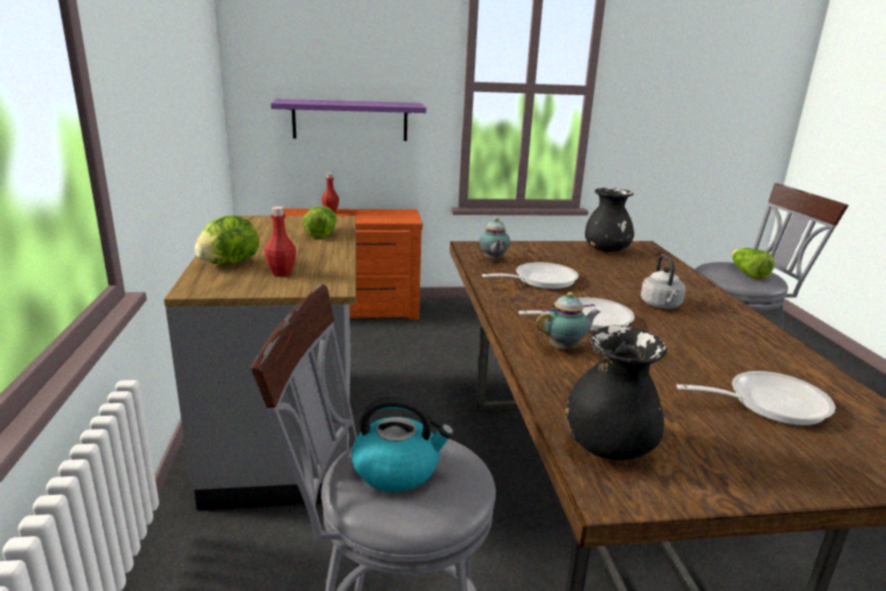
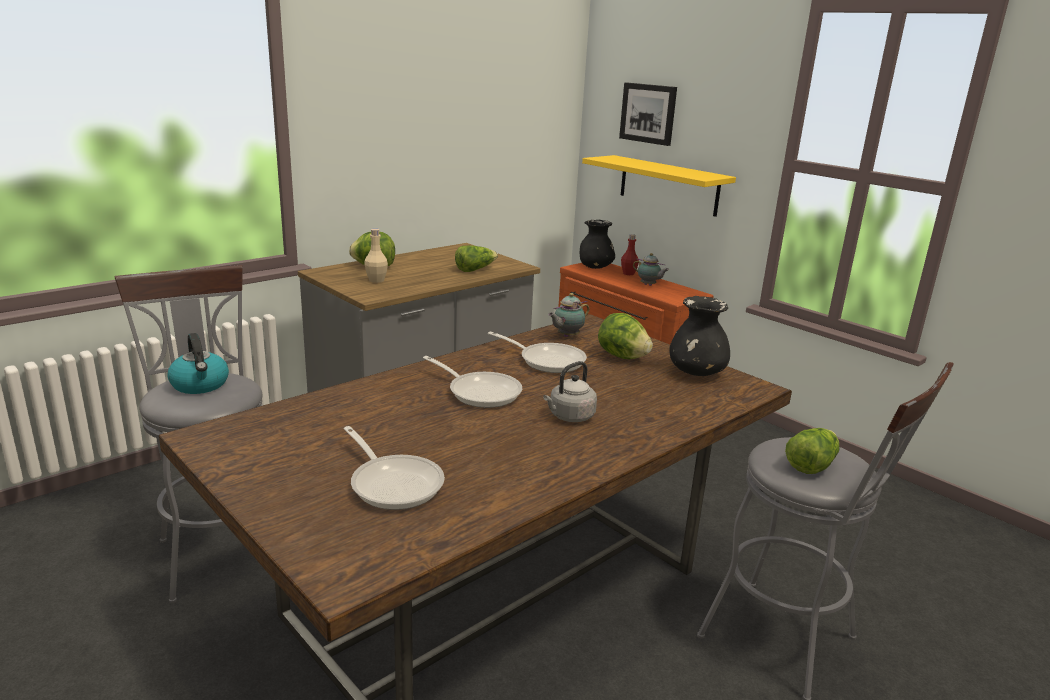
camera: 55 degrees right, 0 degrees up
red bottle [264,206,296,277] -> beige bottle [364,229,388,283]
purple shelf [271,99,426,141] -> yellow shelf [582,155,736,217]
teapot [536,292,600,350] -> teapot moved to [633,253,669,286]
black vase [565,326,667,460] -> black vase moved to [580,220,615,269]
none -> lettuce [598,313,653,359]
none -> picture [619,82,677,146]

